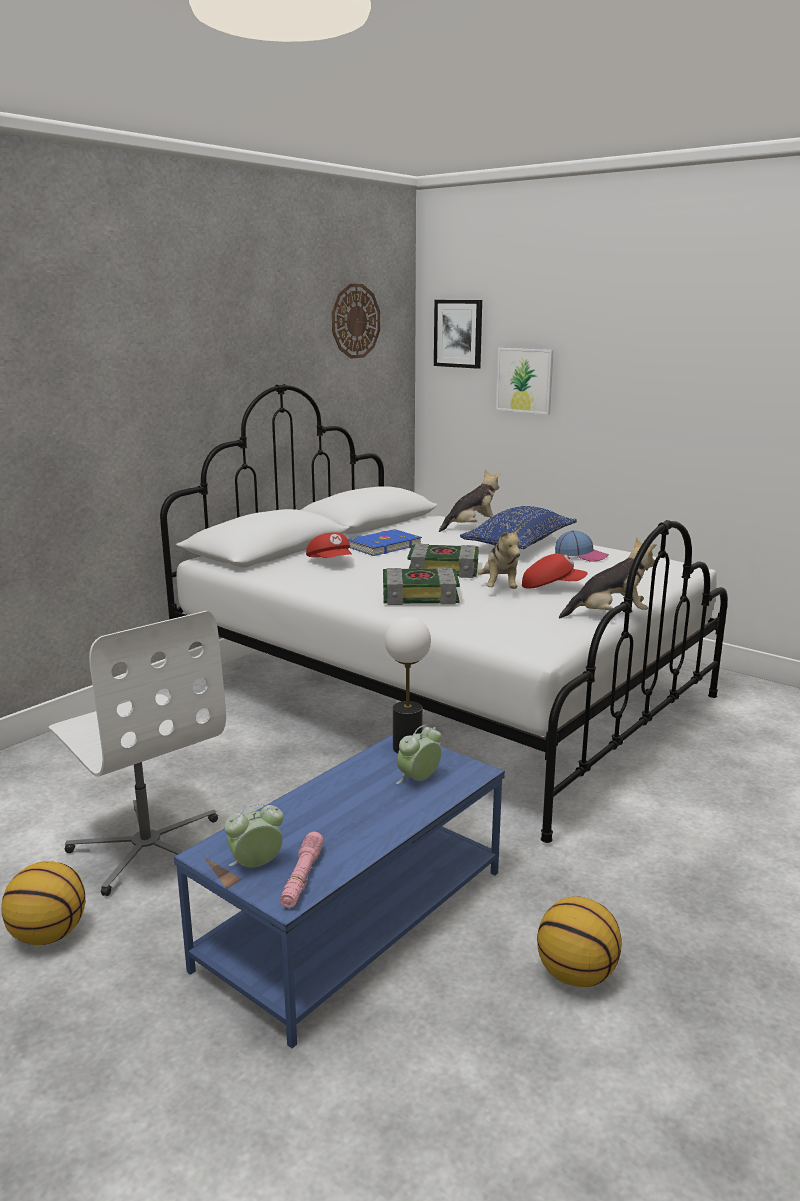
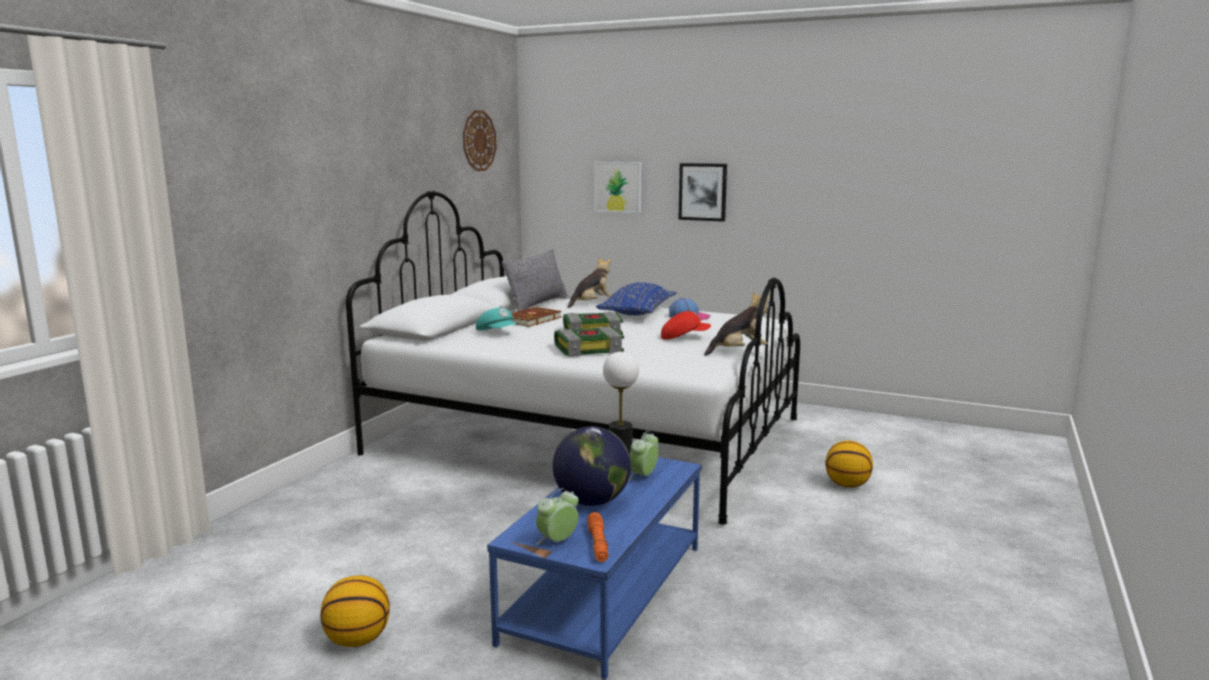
camera: 15 degrees left, 5 degrees down
white office chair [49,611,226,896] -> none
pink flashlight [280,832,324,908] -> orange flashlight [587,512,608,562]
red cap [306,532,352,558] -> turquoise cap [476,308,518,330]
blue book [348,529,422,556] -> brown book [511,307,562,327]
picture [434,300,482,369] -> picture moved to [678,163,727,222]
plush toy [477,527,520,589] -> none
basketball [537,896,621,987] -> basketball moved to [825,441,873,488]
none -> grey pillow [502,249,568,312]
none -> globe [553,426,631,506]

